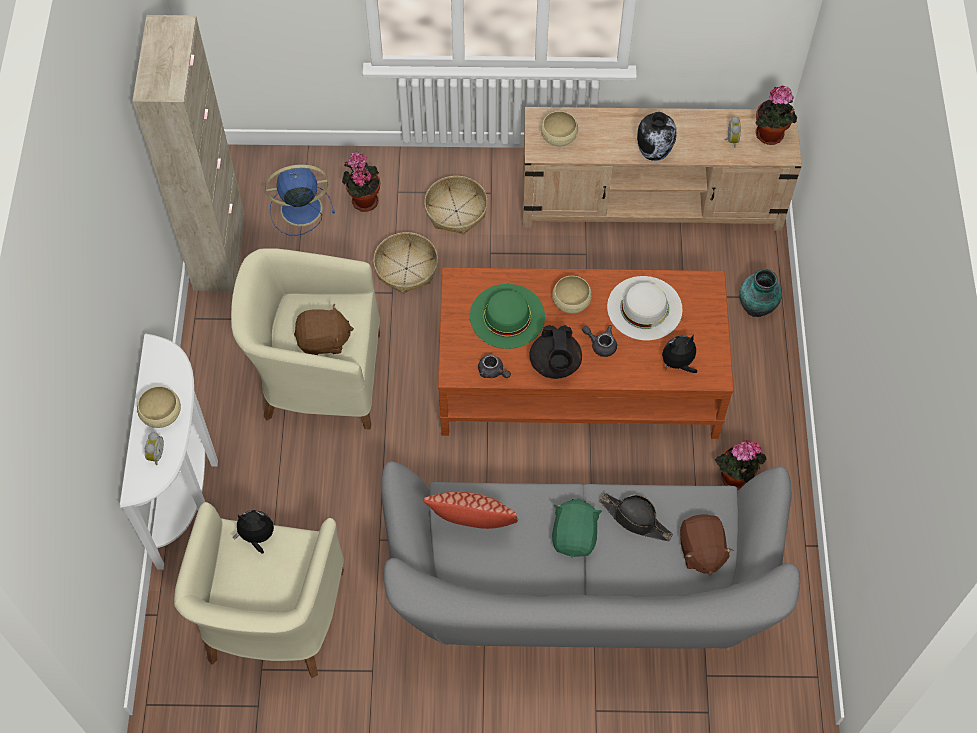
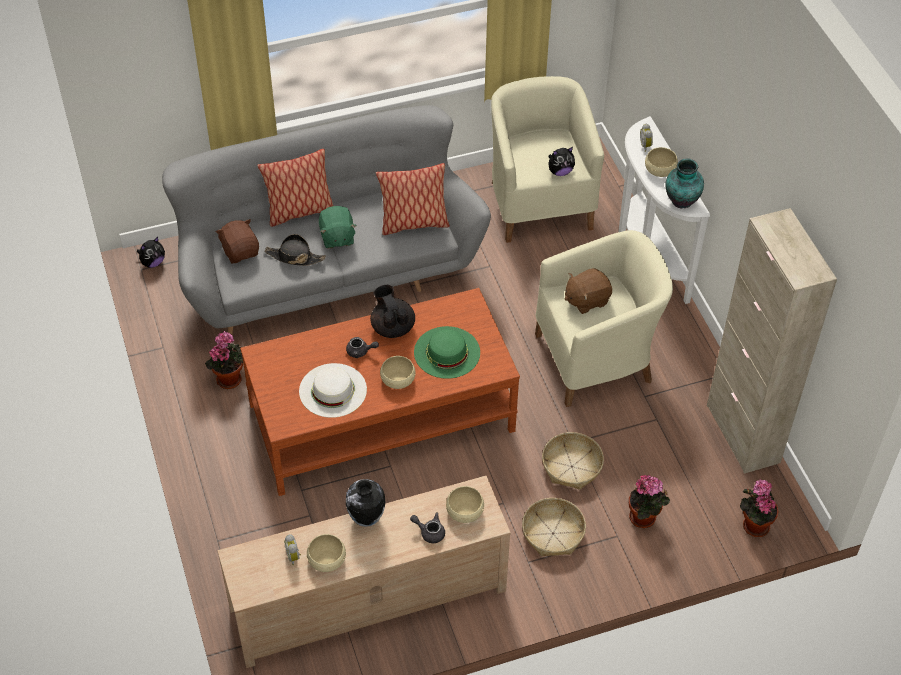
camera: 160 degrees right, 10 degrees down
blue fan [265,164,335,236] -> none
grey teapot [478,354,511,378] -> grey teapot moved to [410,512,445,543]
plush toy [662,335,697,373] -> plush toy moved to [137,237,165,268]
vase [739,269,782,317] -> vase moved to [665,158,704,208]
potted plant [755,85,797,145] -> potted plant moved to [740,479,779,537]
none -> pillow [257,149,333,227]
none -> beige bowl [307,534,346,572]

